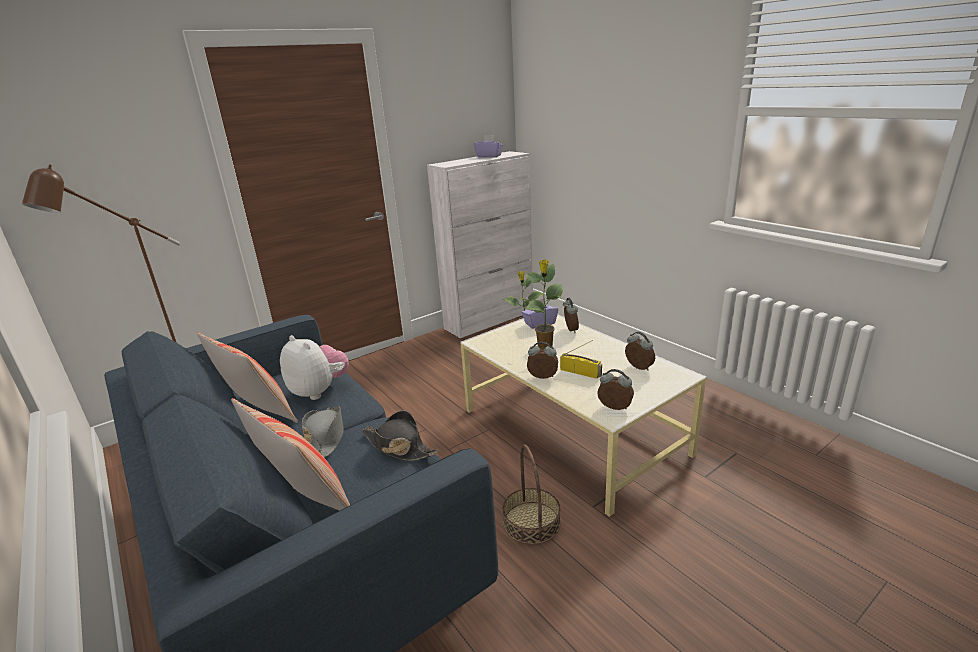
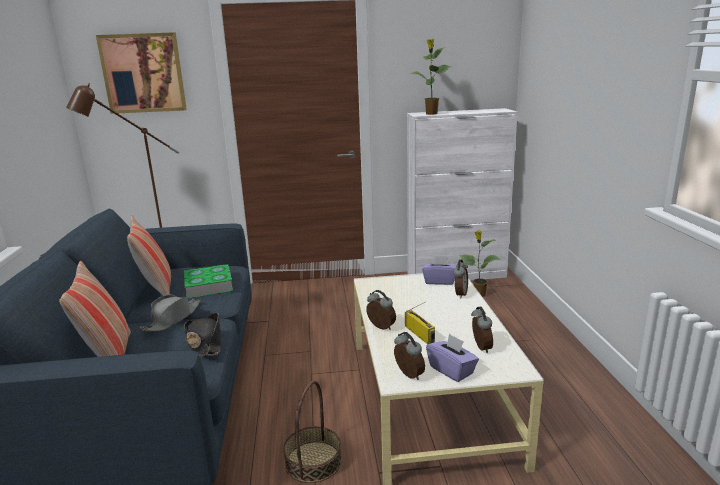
camera: 30 degrees right, 5 degrees down
plush toy [280,335,349,400] -> book [184,264,233,298]
purple tissue box [474,135,503,158] -> purple tissue box moved to [426,333,479,382]
potted plant [525,260,563,349] -> potted plant moved to [410,39,452,115]
none -> picture [96,32,187,114]

